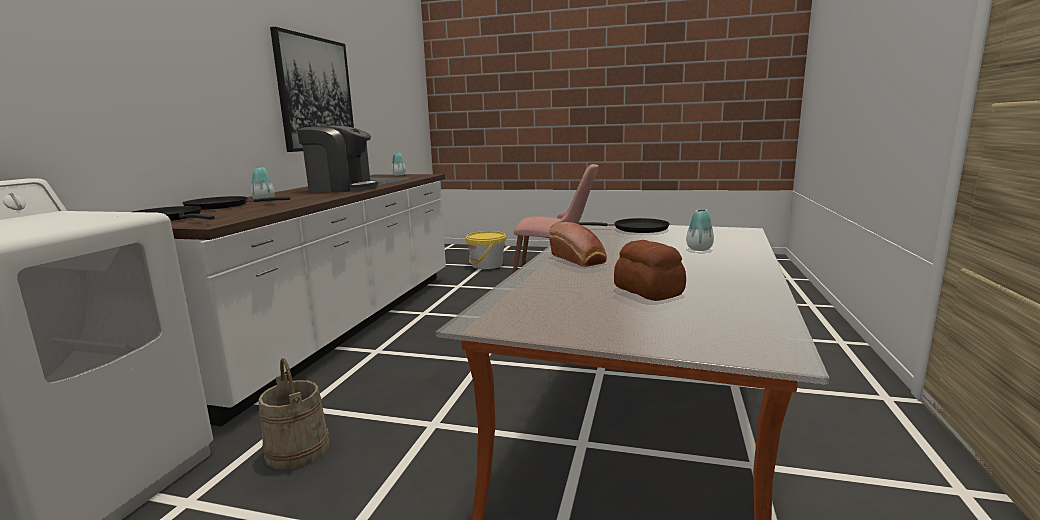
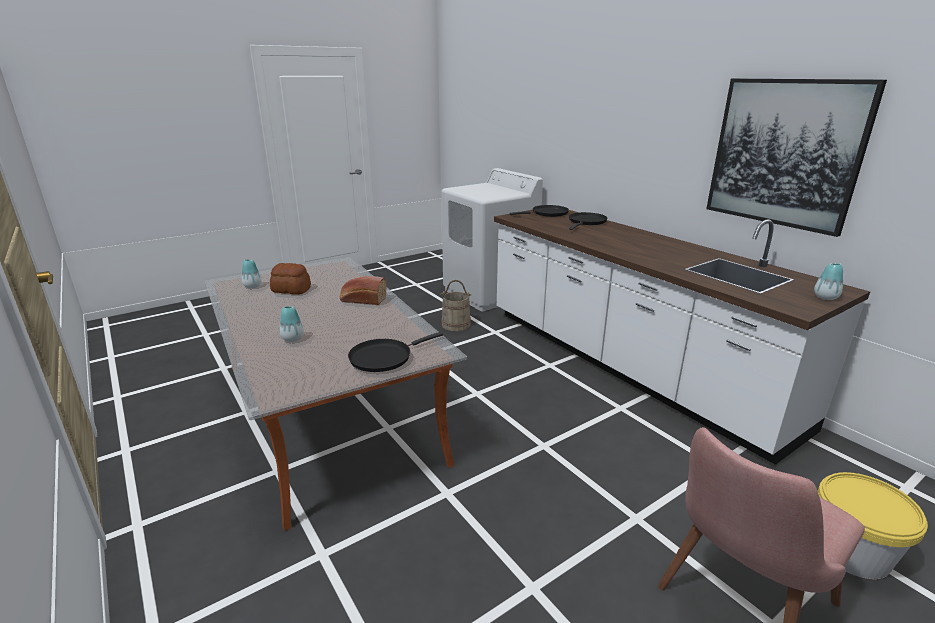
camera: 130 degrees right, 10 degrees up
vase [251,167,275,199] -> vase moved to [241,259,262,288]
coffee machine [297,126,378,192] -> none

